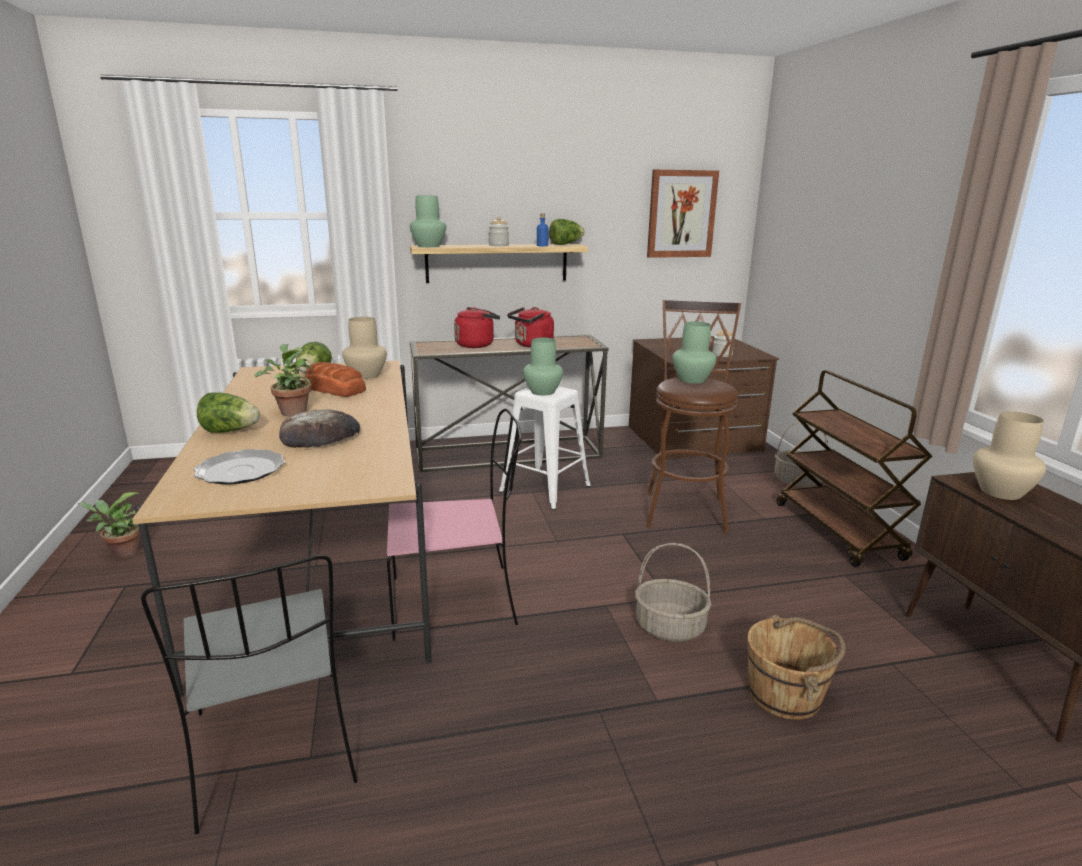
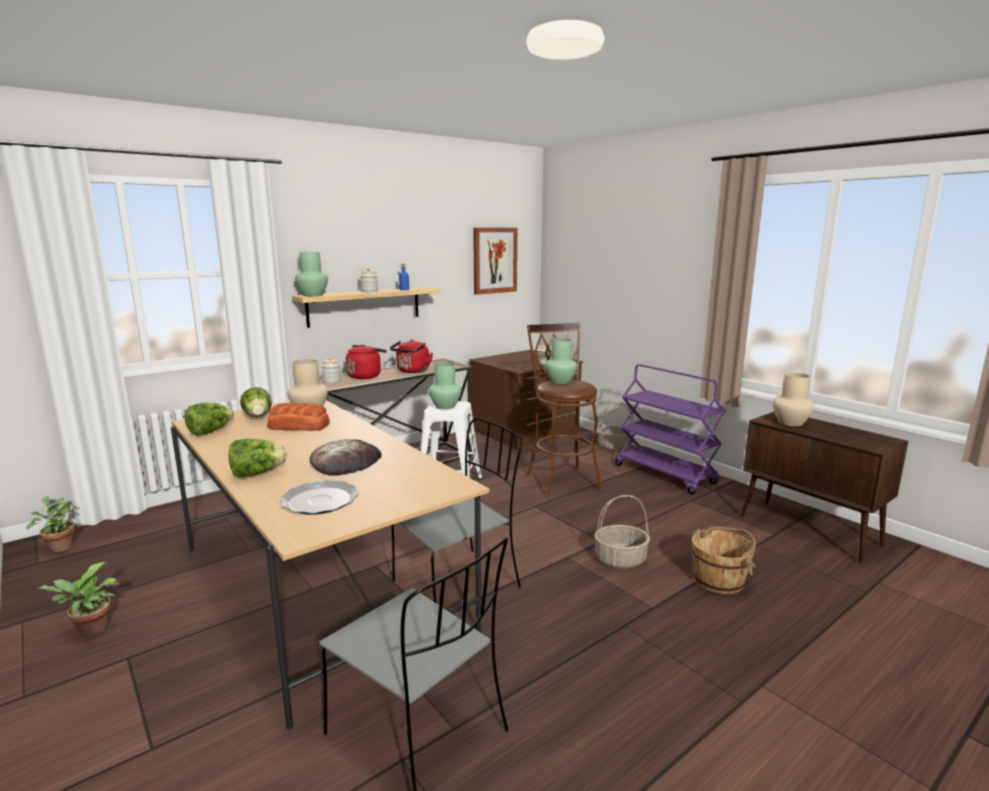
camera: 25 degrees left, 5 degrees down
potted plant [254,344,312,417] -> potted plant moved to [26,496,76,552]
pink chair [387,409,522,641] -> grey chair [392,418,522,603]
lettuce [549,219,585,245] -> lettuce moved to [184,403,234,436]
brown cart [777,370,932,567] -> purple cart [615,364,725,494]
none -> jar [322,357,341,383]

